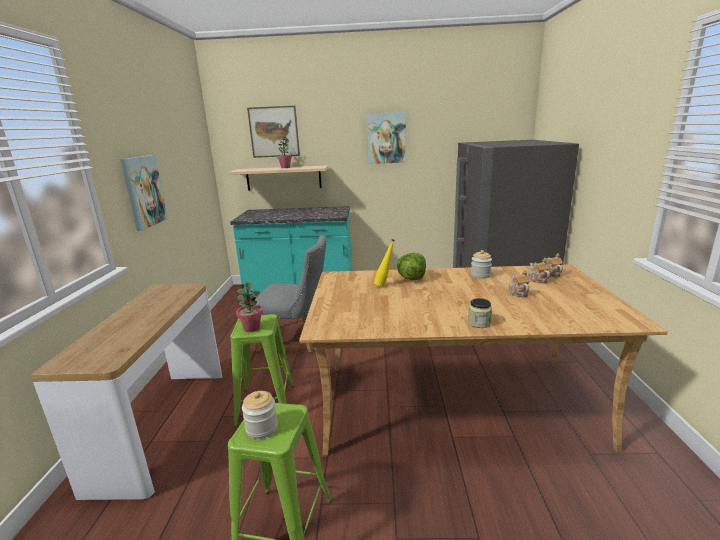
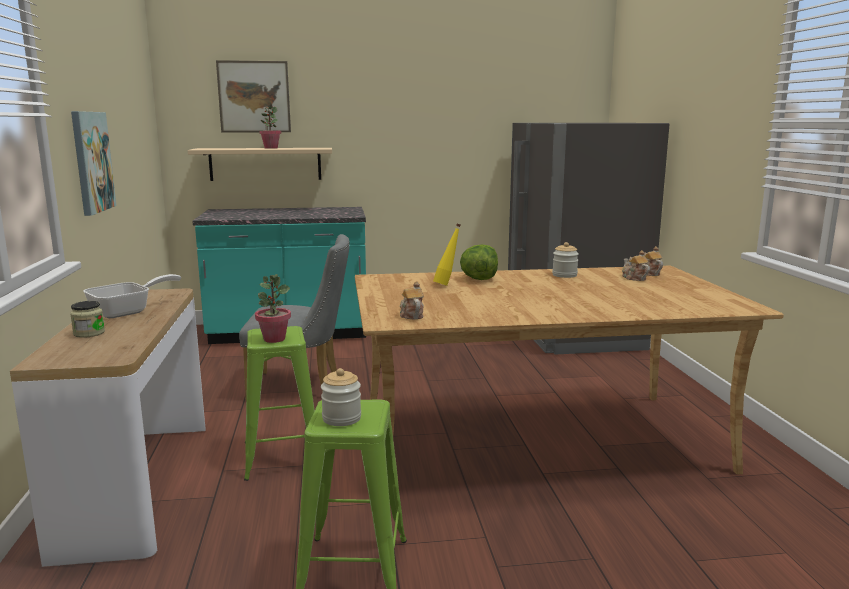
camera: 10 degrees left, 5 degrees down
picture [366,112,406,164] -> none
jar [468,298,492,328] -> jar moved to [70,301,105,338]
teapot [508,271,530,297] -> teapot moved to [400,281,424,319]
none -> frying pan [83,274,181,318]

